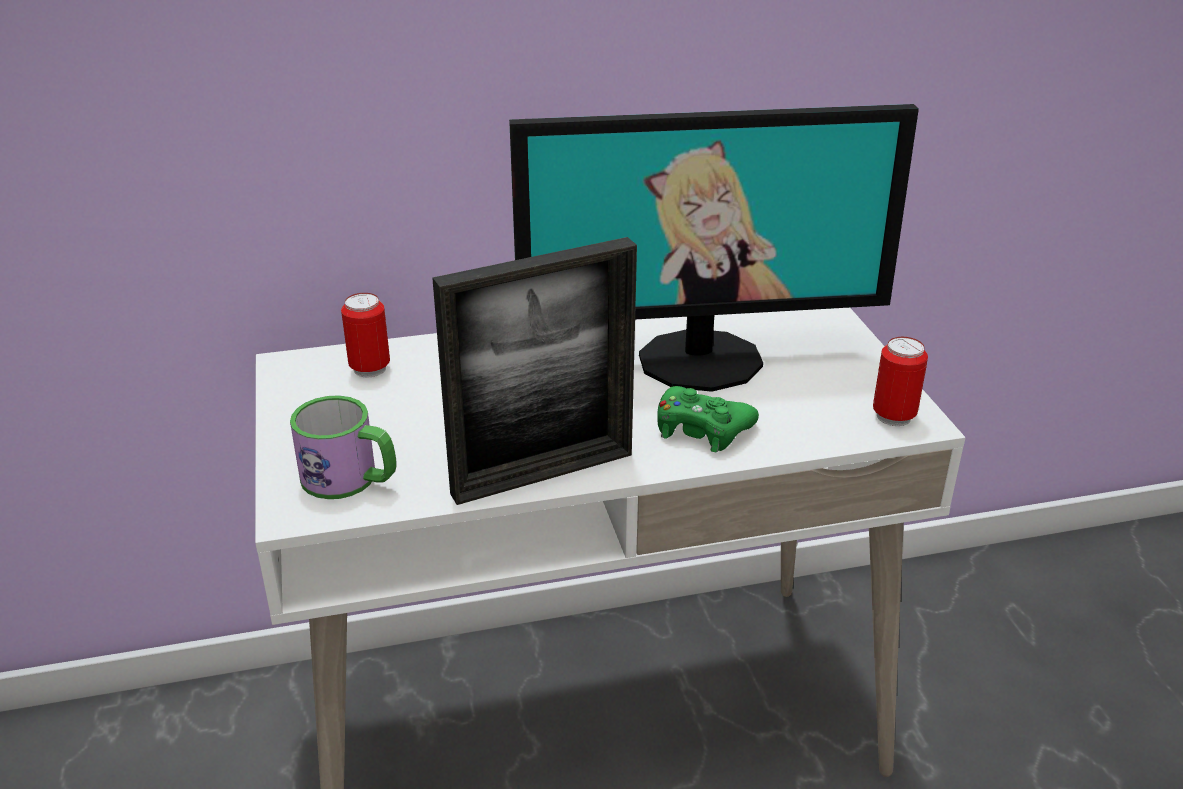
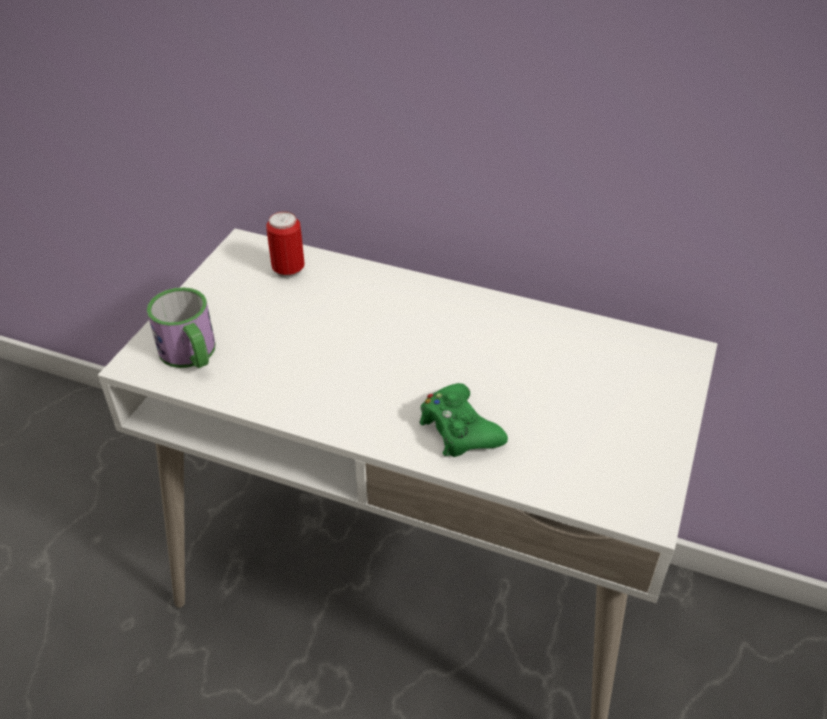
camera: 35 degrees right, 10 degrees up
picture frame [432,237,637,505] -> none
monitor [509,104,919,392] -> none
can [873,337,928,426] -> none

